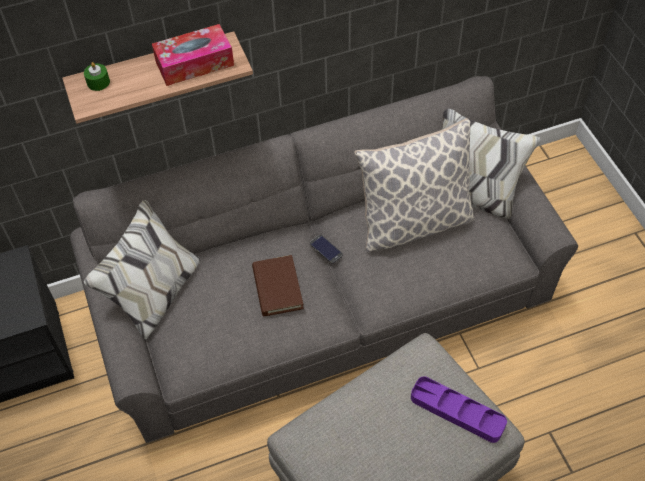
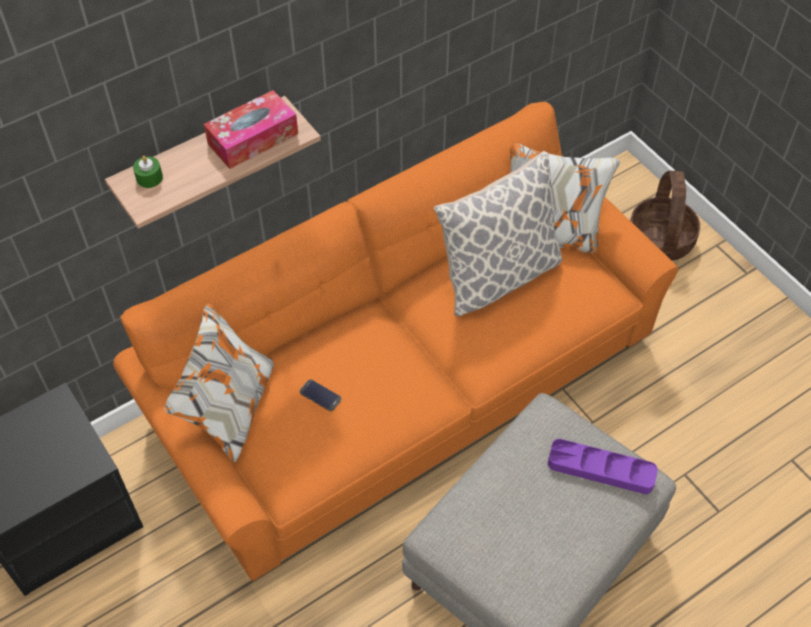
camera: 15 degrees left, 0 degrees up
grey sofa [70,76,578,443] -> orange sofa [113,102,678,581]
brown book [252,255,304,316] -> none
phone [310,235,343,263] -> phone moved to [300,379,342,411]
none -> basket [630,171,700,261]

